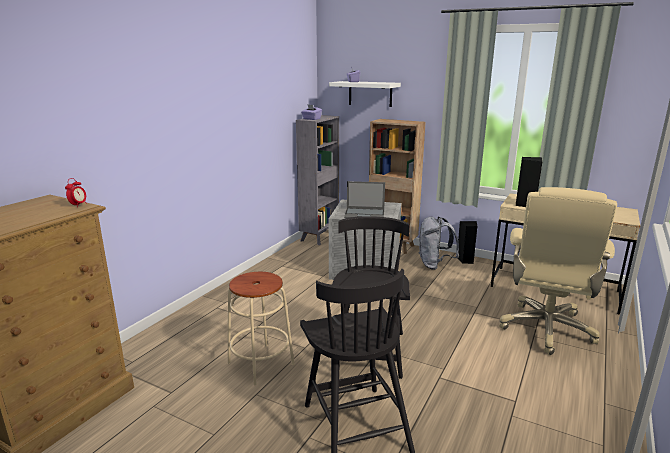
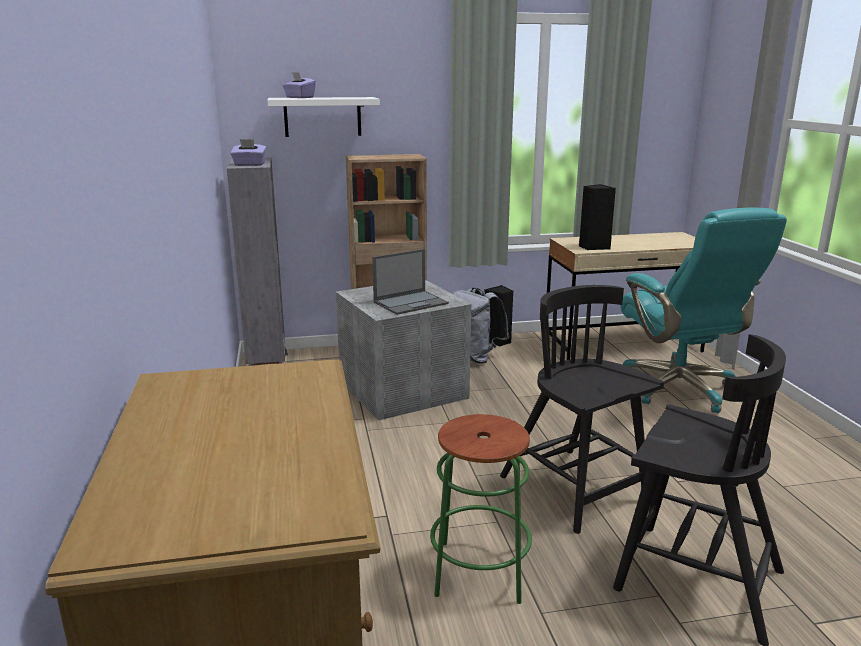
camera: 40 degrees left, 0 degrees up
alarm clock [65,178,87,207] -> none
beige stool [228,272,294,386] -> green stool [430,414,532,604]
beige office chair [499,187,617,355] -> turquoise office chair [620,208,787,414]

